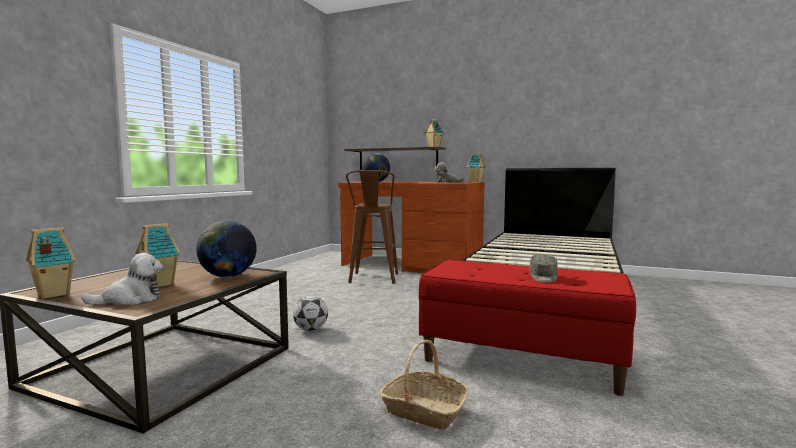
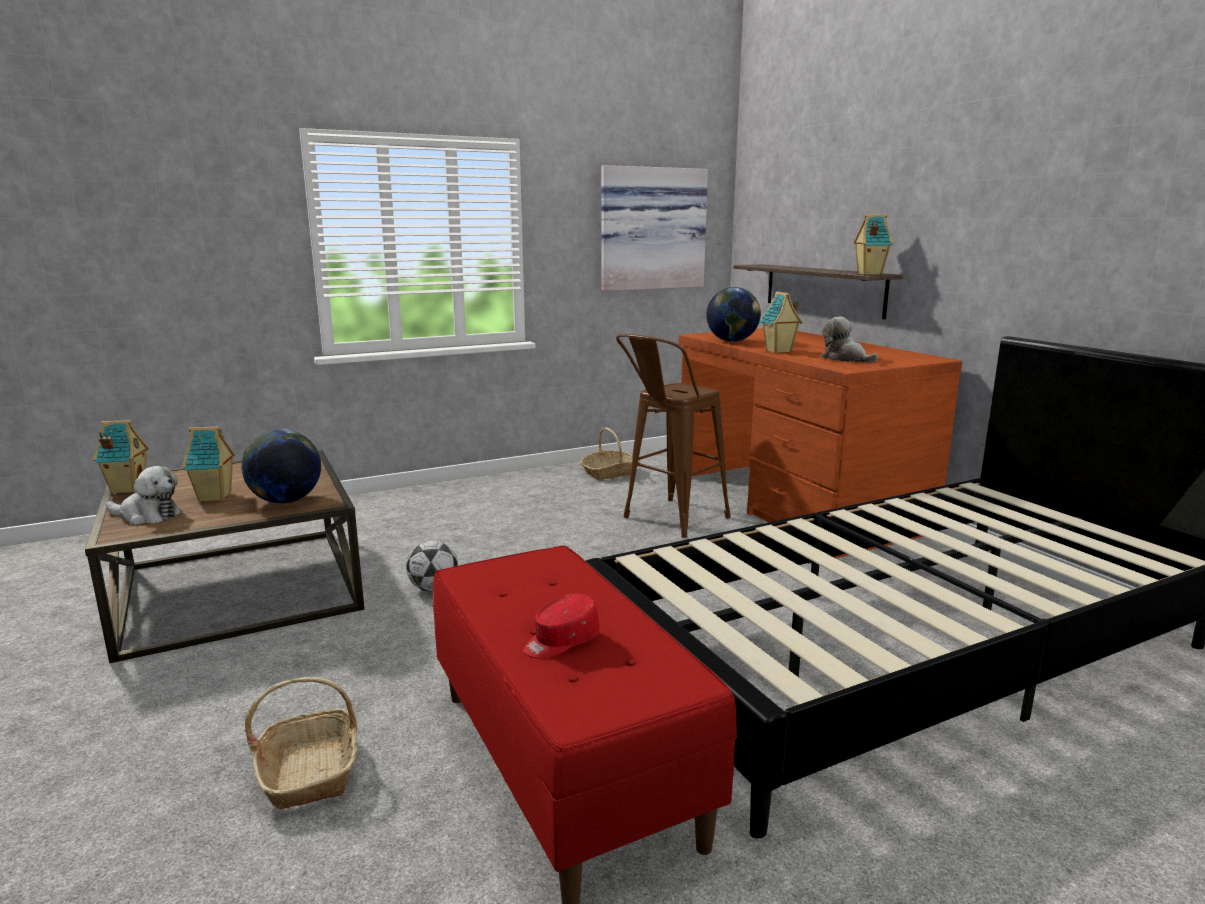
camera: 40 degrees right, 10 degrees up
toy house [466,153,485,182] -> toy house moved to [759,291,803,353]
grey cap [529,254,558,283] -> red cap [523,594,600,658]
none -> basket [580,427,640,480]
none -> picture [601,165,708,291]

